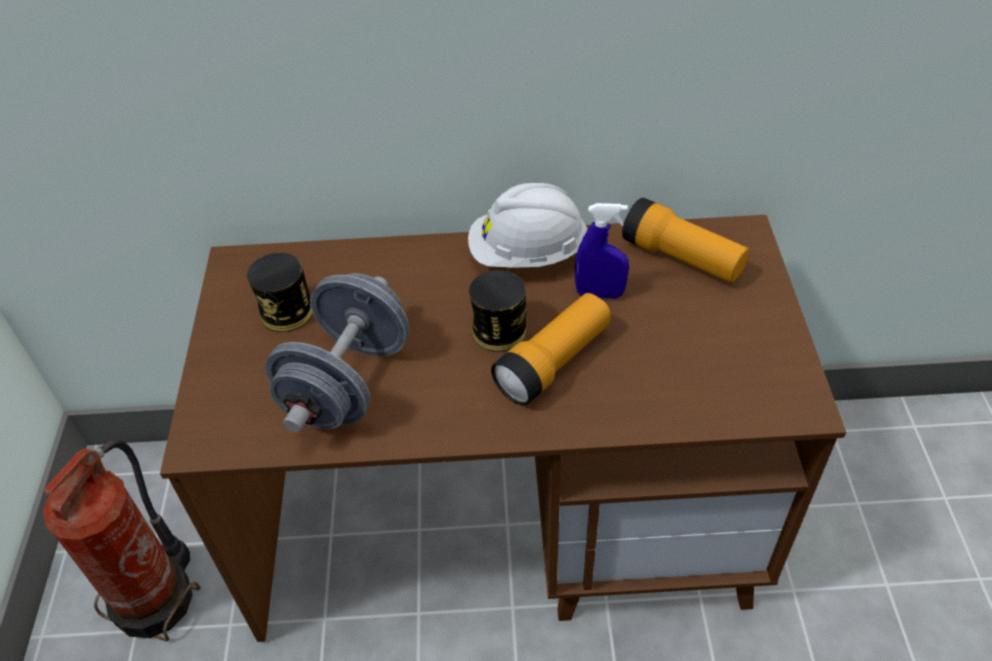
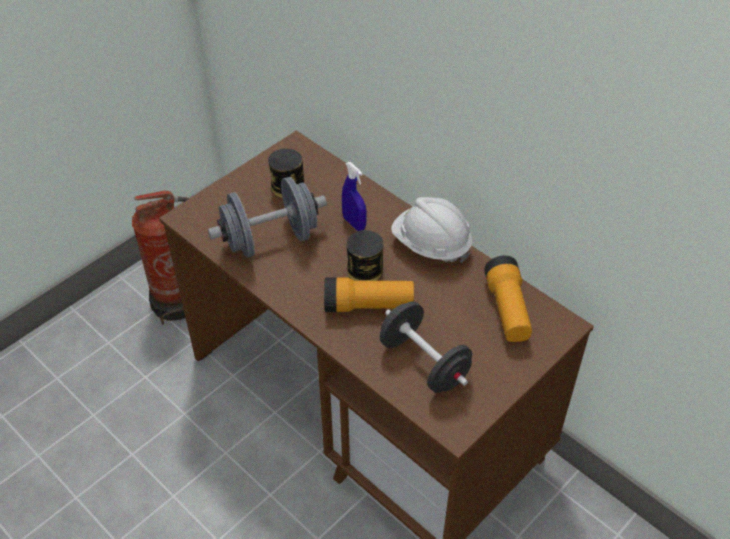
camera: 45 degrees right, 0 degrees up
blue spray bottle [575,203,629,299] -> blue spray bottle moved to [342,162,367,231]
none -> black dumbbell [379,301,472,393]

